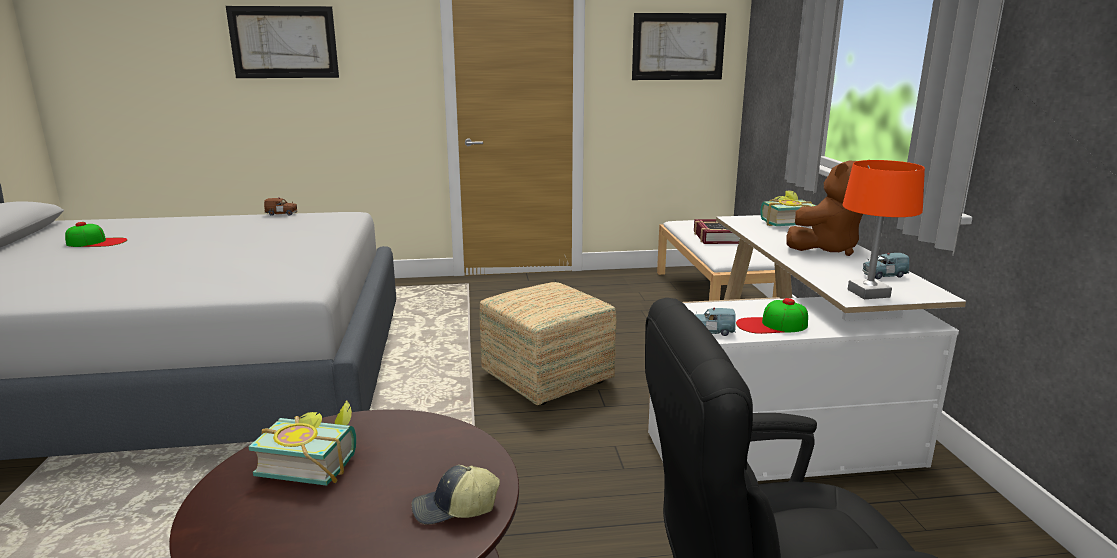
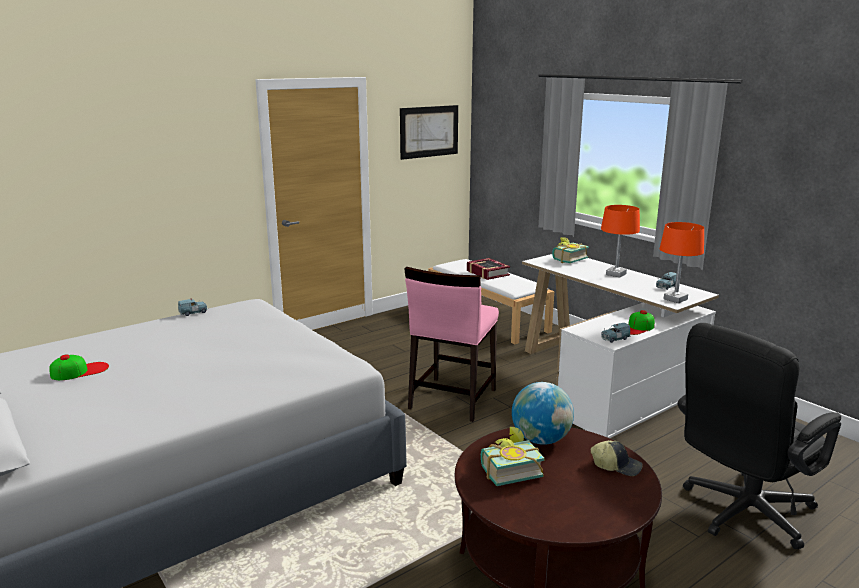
camera: 30 degrees left, 0 degrees up
picture [226,6,339,78] -> none
brown toy car [264,197,297,216] -> blue toy car [178,299,207,316]
cap [412,465,500,525] -> cap turned 120 degrees counterclockwise [591,440,643,476]
ottoman [480,282,616,405] -> pink chair [404,267,499,422]
brown plush toy [786,161,863,256] -> orange table lamp [601,205,640,277]
none -> globe [512,382,574,445]

